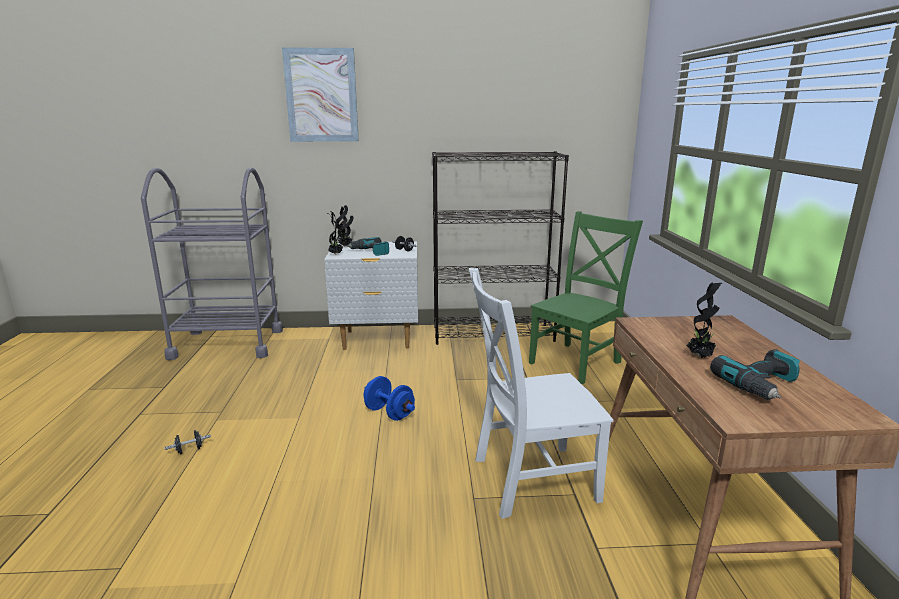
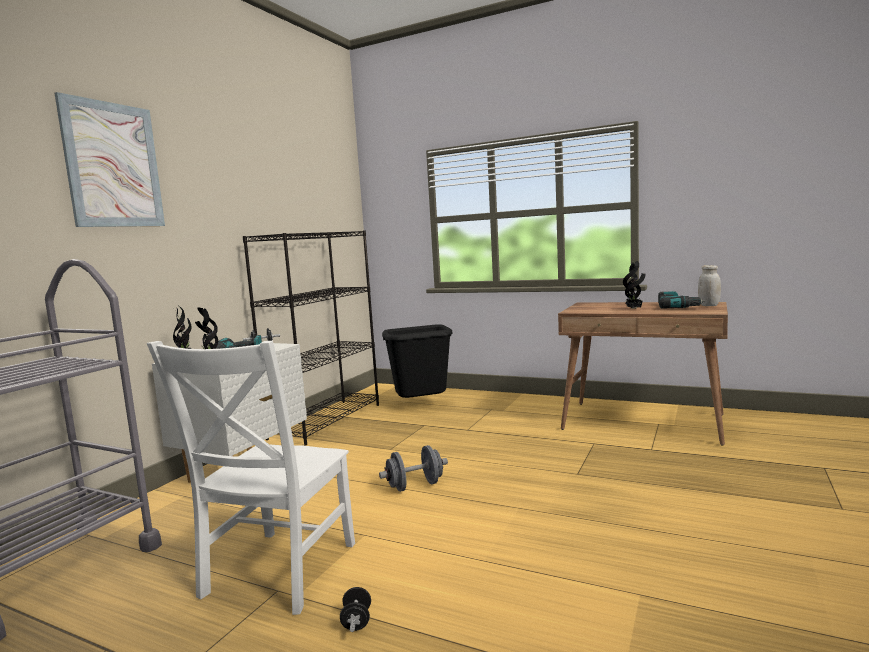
camera: 60 degrees left, 10 degrees down
blue dumbbell [364,376,415,421] -> grey dumbbell [379,445,448,492]
white chair [469,268,613,519] -> white chair moved to [147,341,355,615]
green chair [529,211,643,384] -> black trash can [382,324,453,398]
none -> white jar [698,265,721,306]

